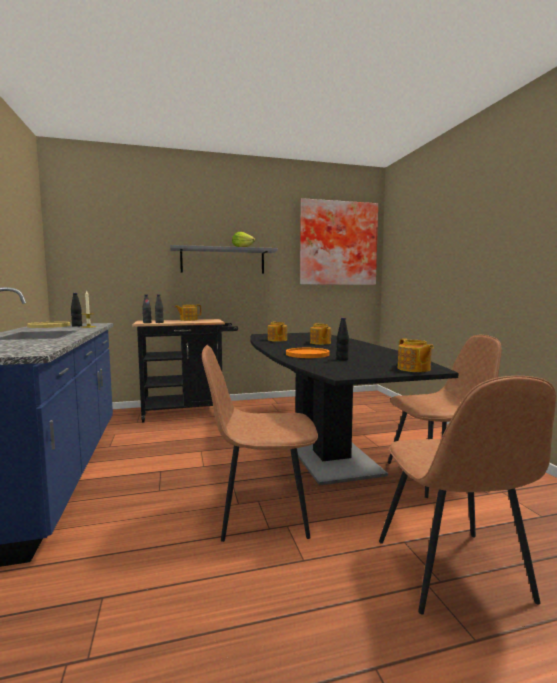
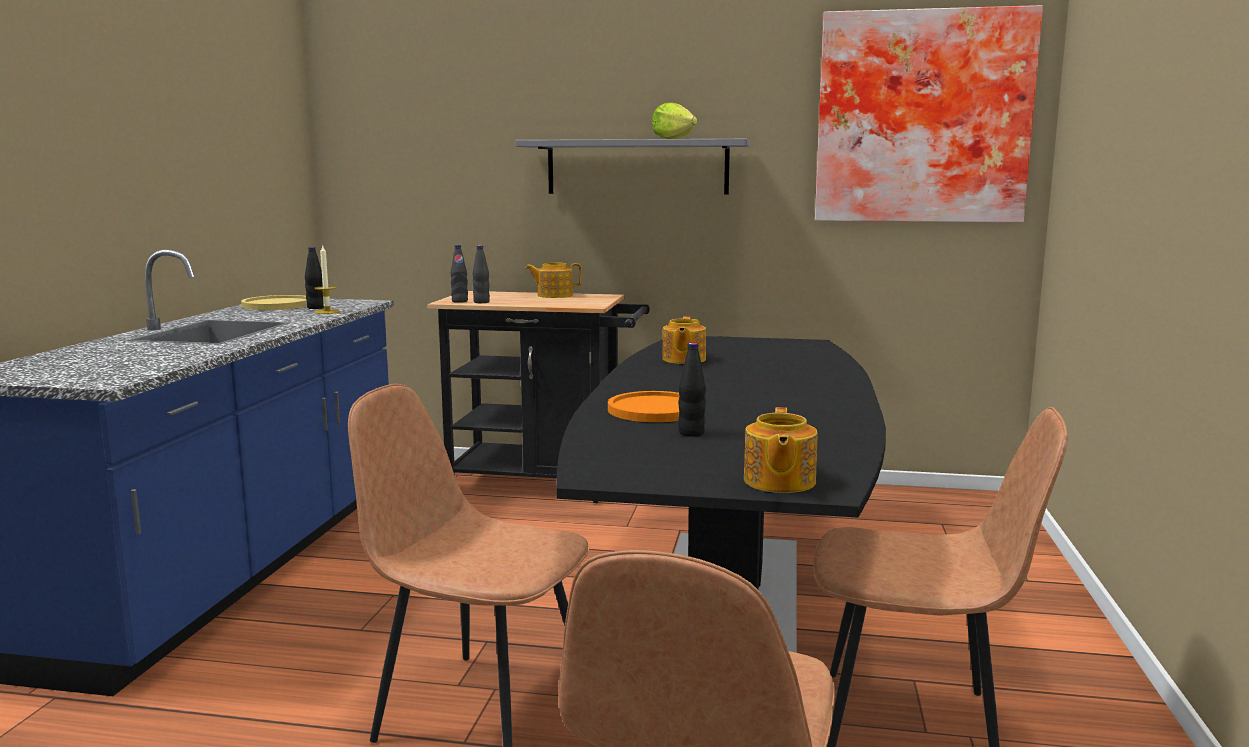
camera: 25 degrees right, 5 degrees up
teapot [310,323,331,345] -> none

